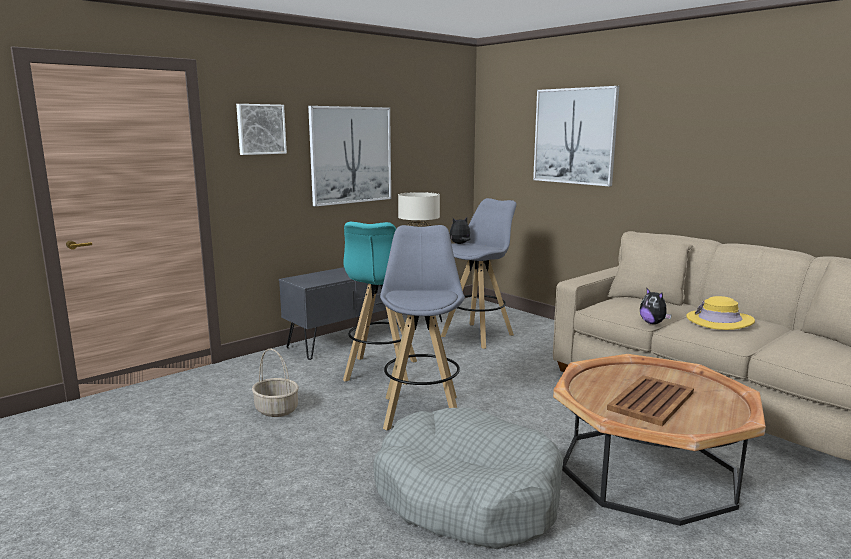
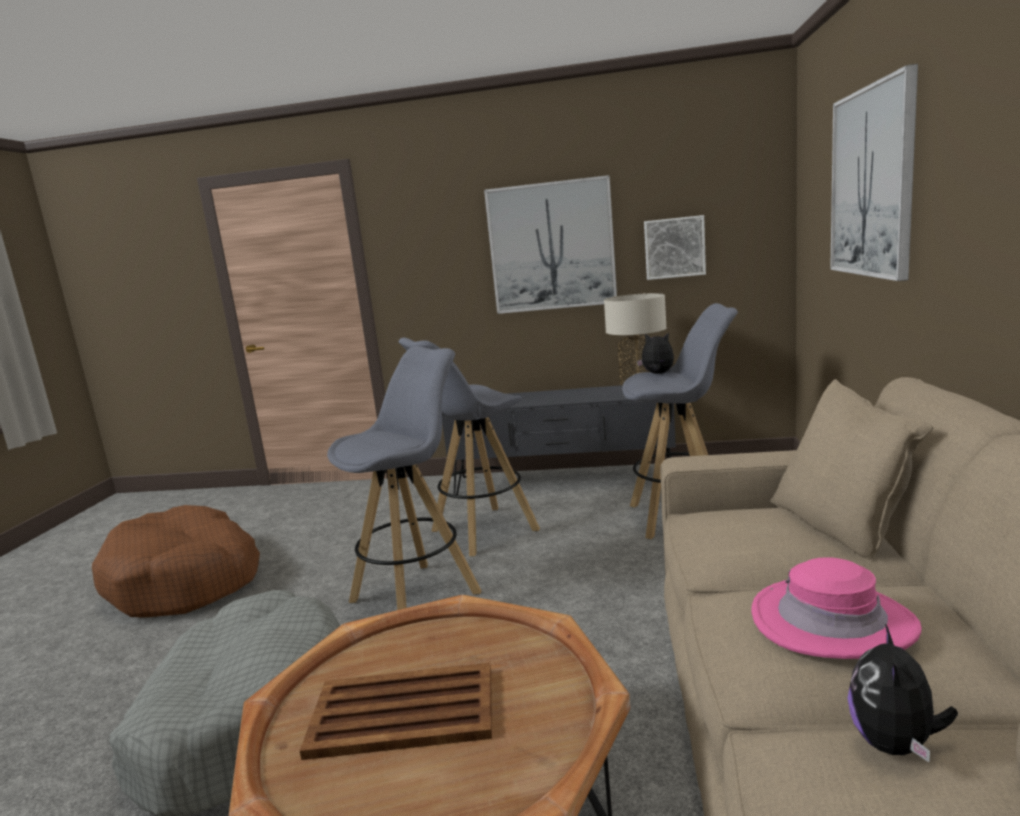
camera: 50 degrees right, 0 degrees up
picture [236,104,287,155] -> picture moved to [644,215,706,280]
basket [252,349,299,417] -> none
turquoise stool [343,222,417,385] -> grey stool [398,337,540,556]
plush toy [640,288,671,324] -> plush toy moved to [847,624,958,762]
yellow hat [686,296,755,330] -> pink hat [751,557,922,659]
none -> brown dog bed [92,505,260,617]

